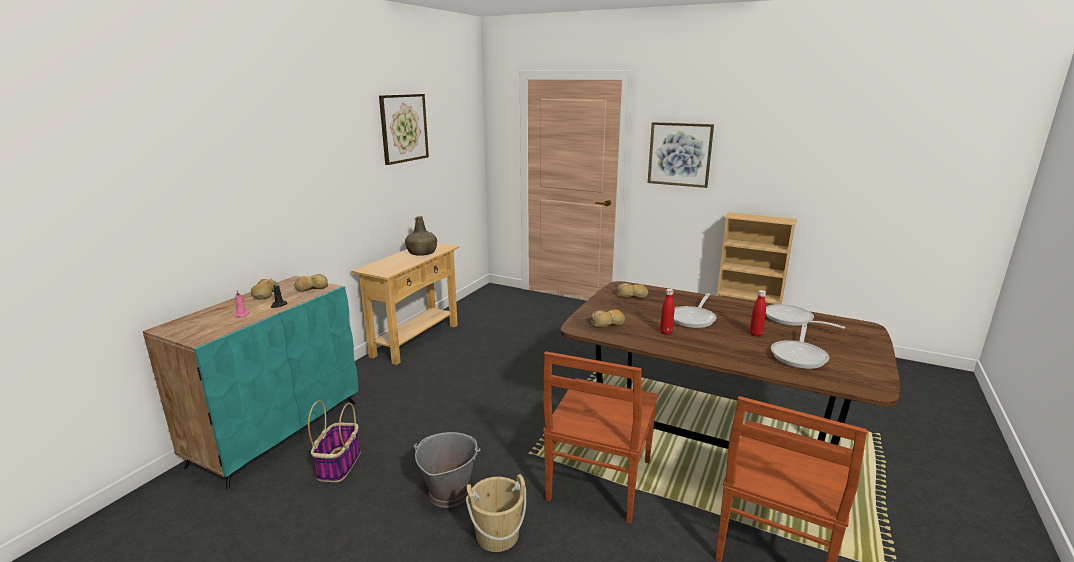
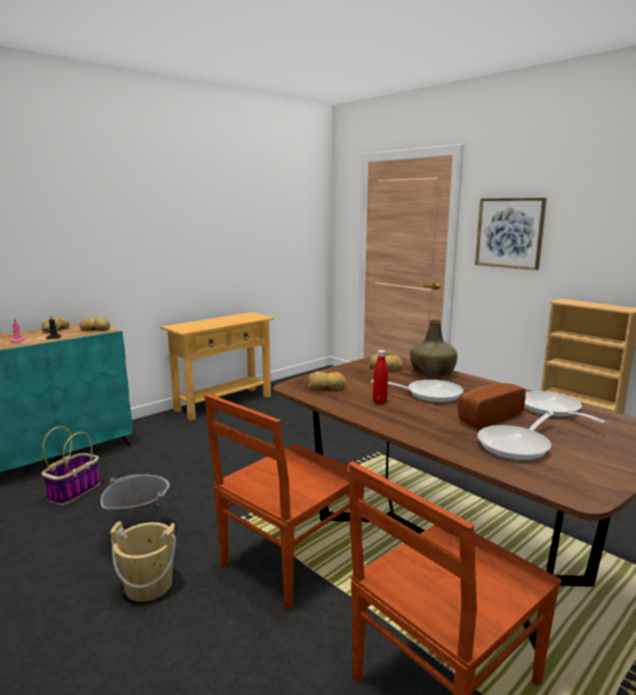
camera: 20 degrees right, 5 degrees down
picture [379,94,429,165] -> none
green bottle [405,216,437,256] -> green bottle moved to [410,319,457,377]
frying pan [673,293,716,328] -> frying pan turned 135 degrees counterclockwise [371,380,463,403]
red bottle [750,290,766,337] -> bread [458,383,526,429]

